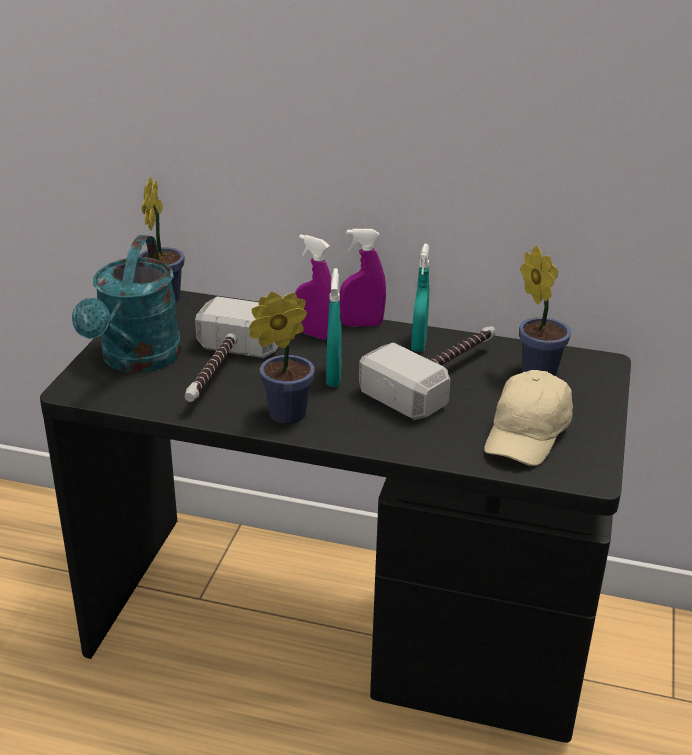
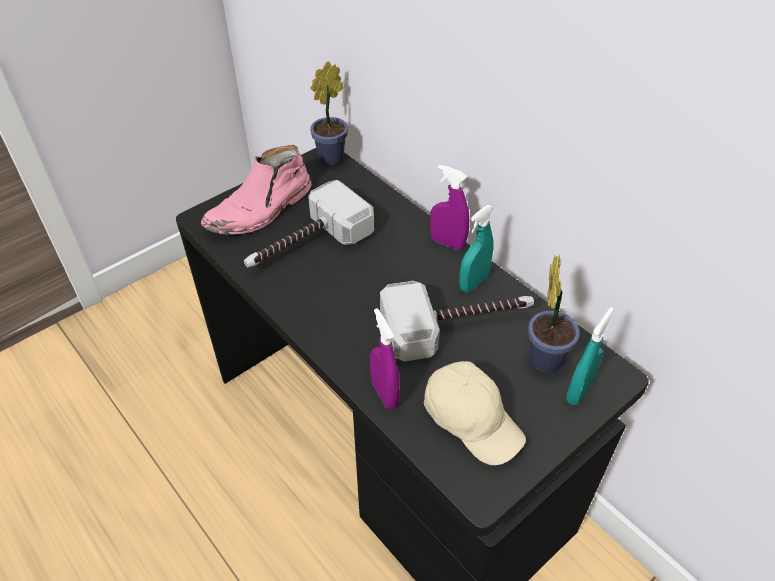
camera: 35 degrees right, 15 degrees up
turquoise watering can [72,235,182,373] -> pink boot [201,145,311,235]
potted plant [249,292,315,424] -> none
purple spray bottle [295,234,331,340] -> purple spray bottle moved to [370,308,400,409]
turquoise spray bottle [326,268,341,387] -> turquoise spray bottle moved to [566,307,614,405]
beige cap [484,370,573,466] -> beige cap turned 105 degrees counterclockwise [424,361,526,465]

